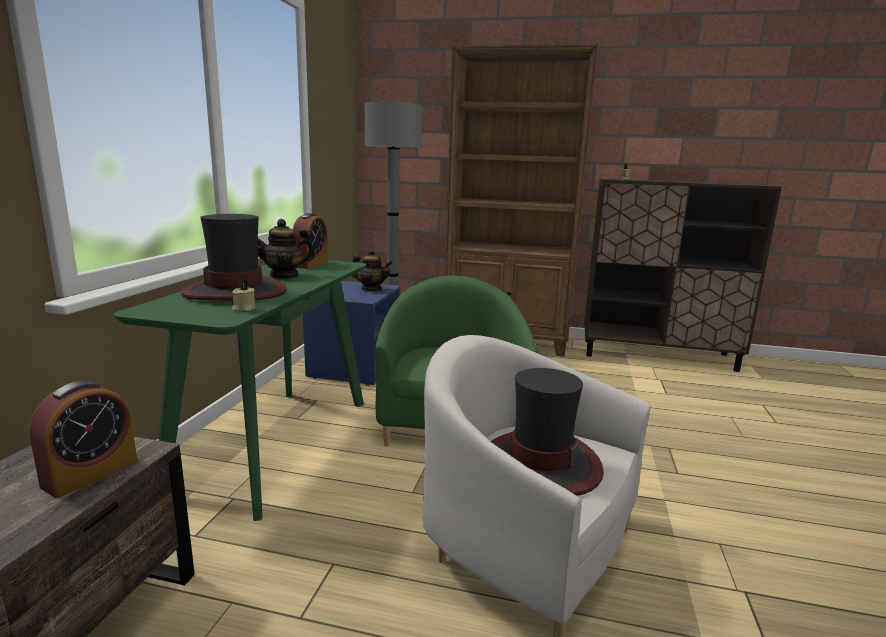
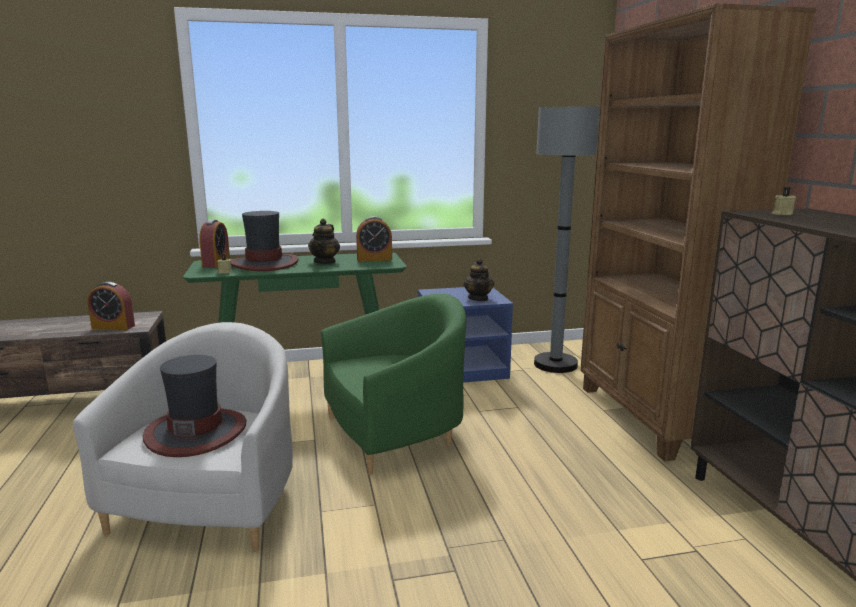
camera: 65 degrees right, 0 degrees up
teapot [258,219,316,279] -> teapot turned 120 degrees counterclockwise [308,219,340,264]
none -> alarm clock [199,220,230,268]

